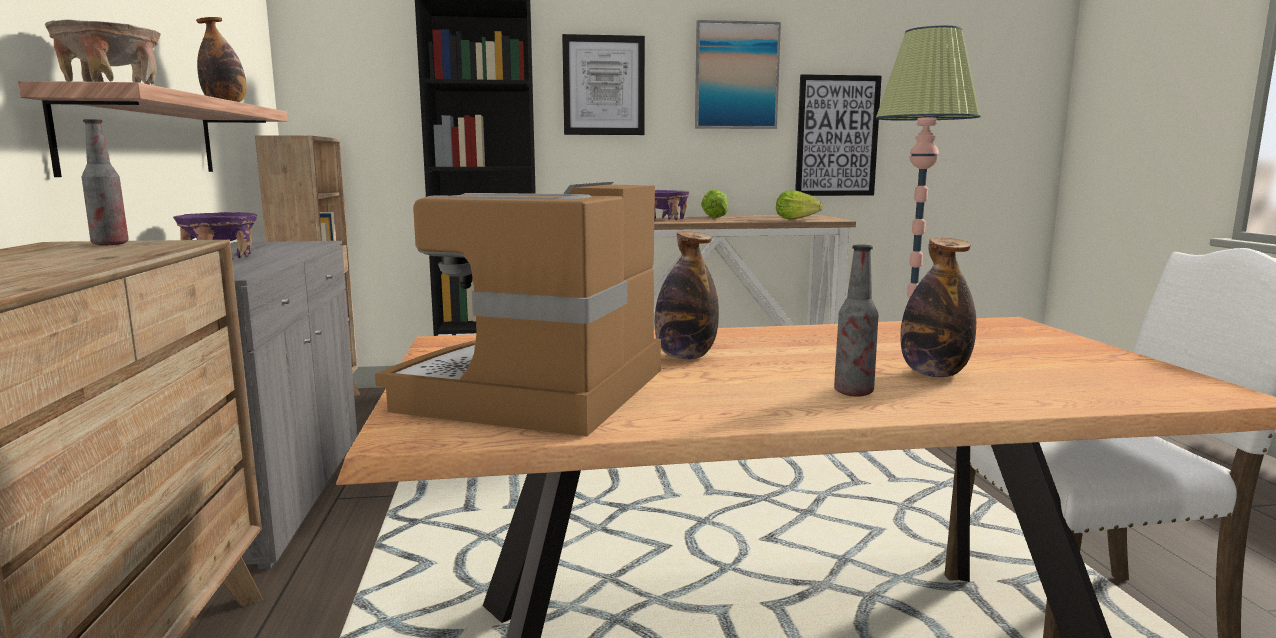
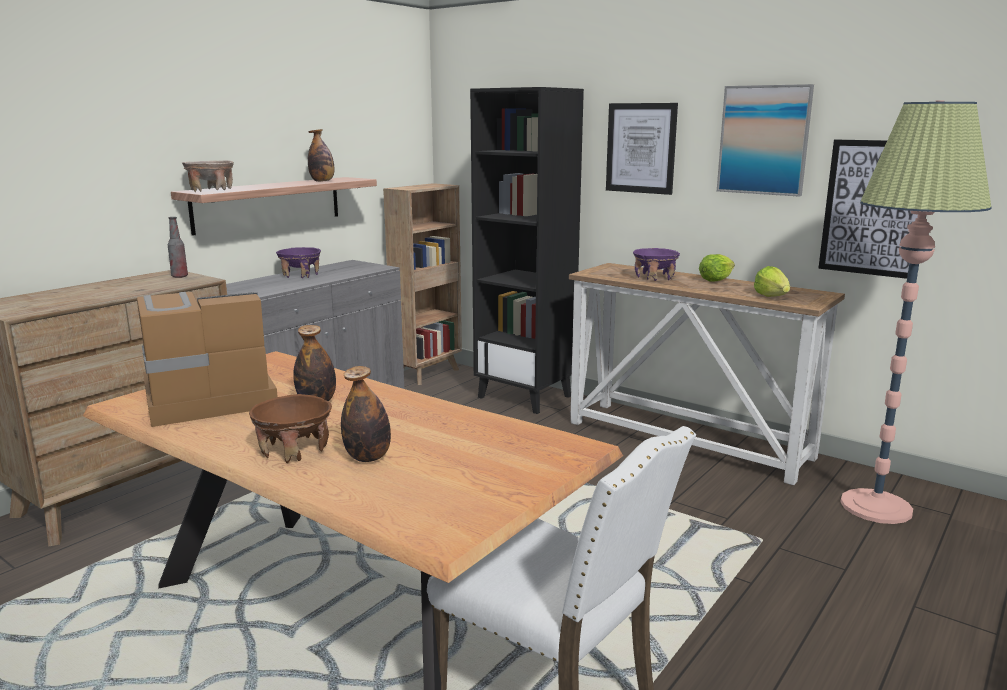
camera: 45 degrees right, 5 degrees up
bottle [834,244,879,397] -> brown bowl [249,394,332,463]

